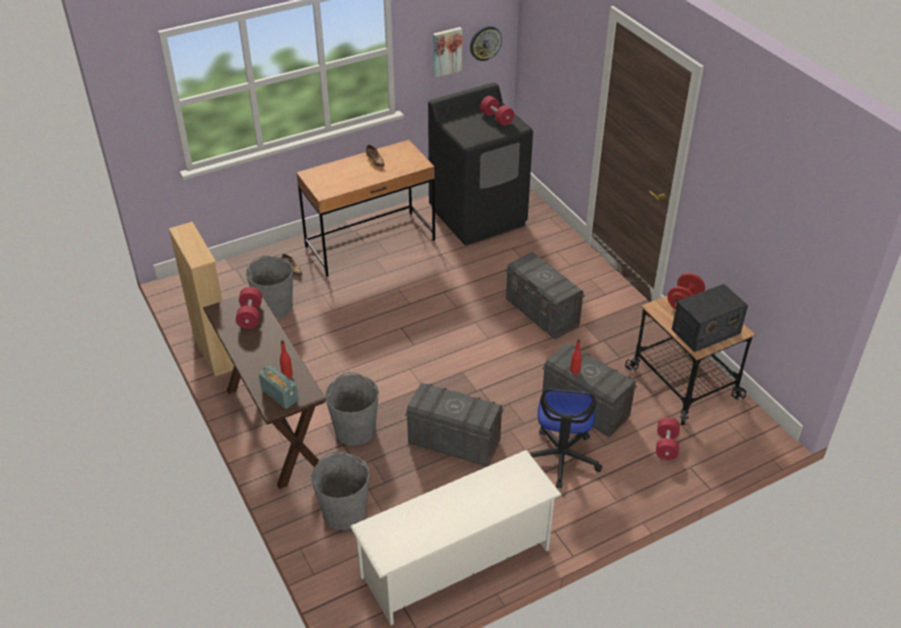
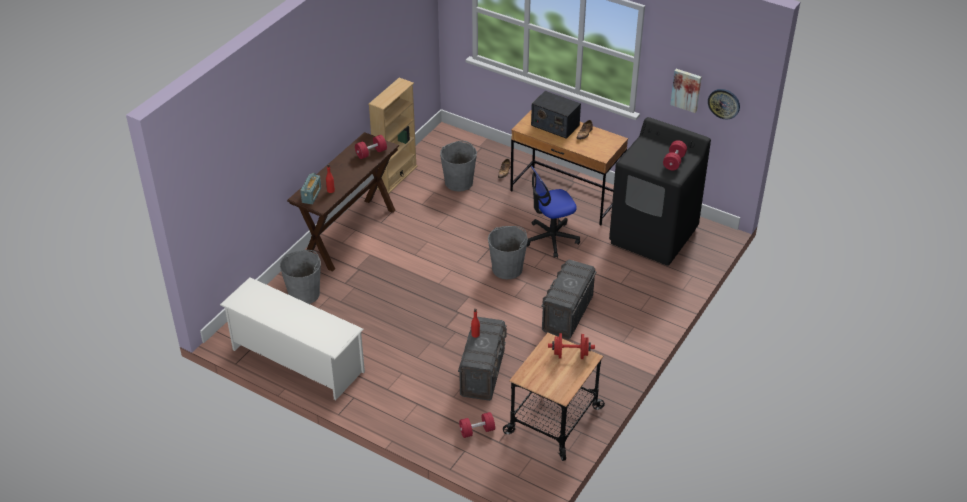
camera: 60 degrees right, 0 degrees up
grey bucket [325,372,379,446] -> grey bucket moved to [488,226,528,279]
grey storage box [405,383,504,467] -> none
office chair [529,389,602,488] -> office chair moved to [527,166,580,258]
radio [672,284,748,352] -> radio moved to [531,91,581,139]

